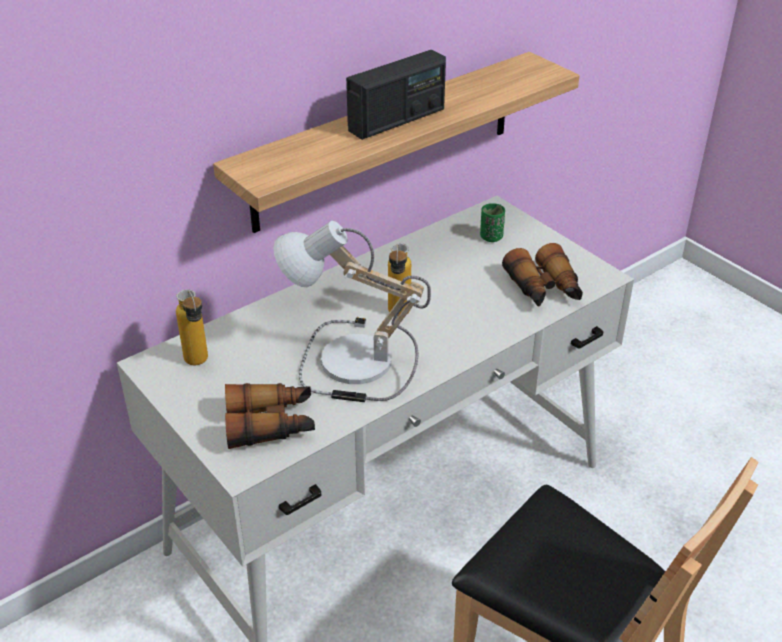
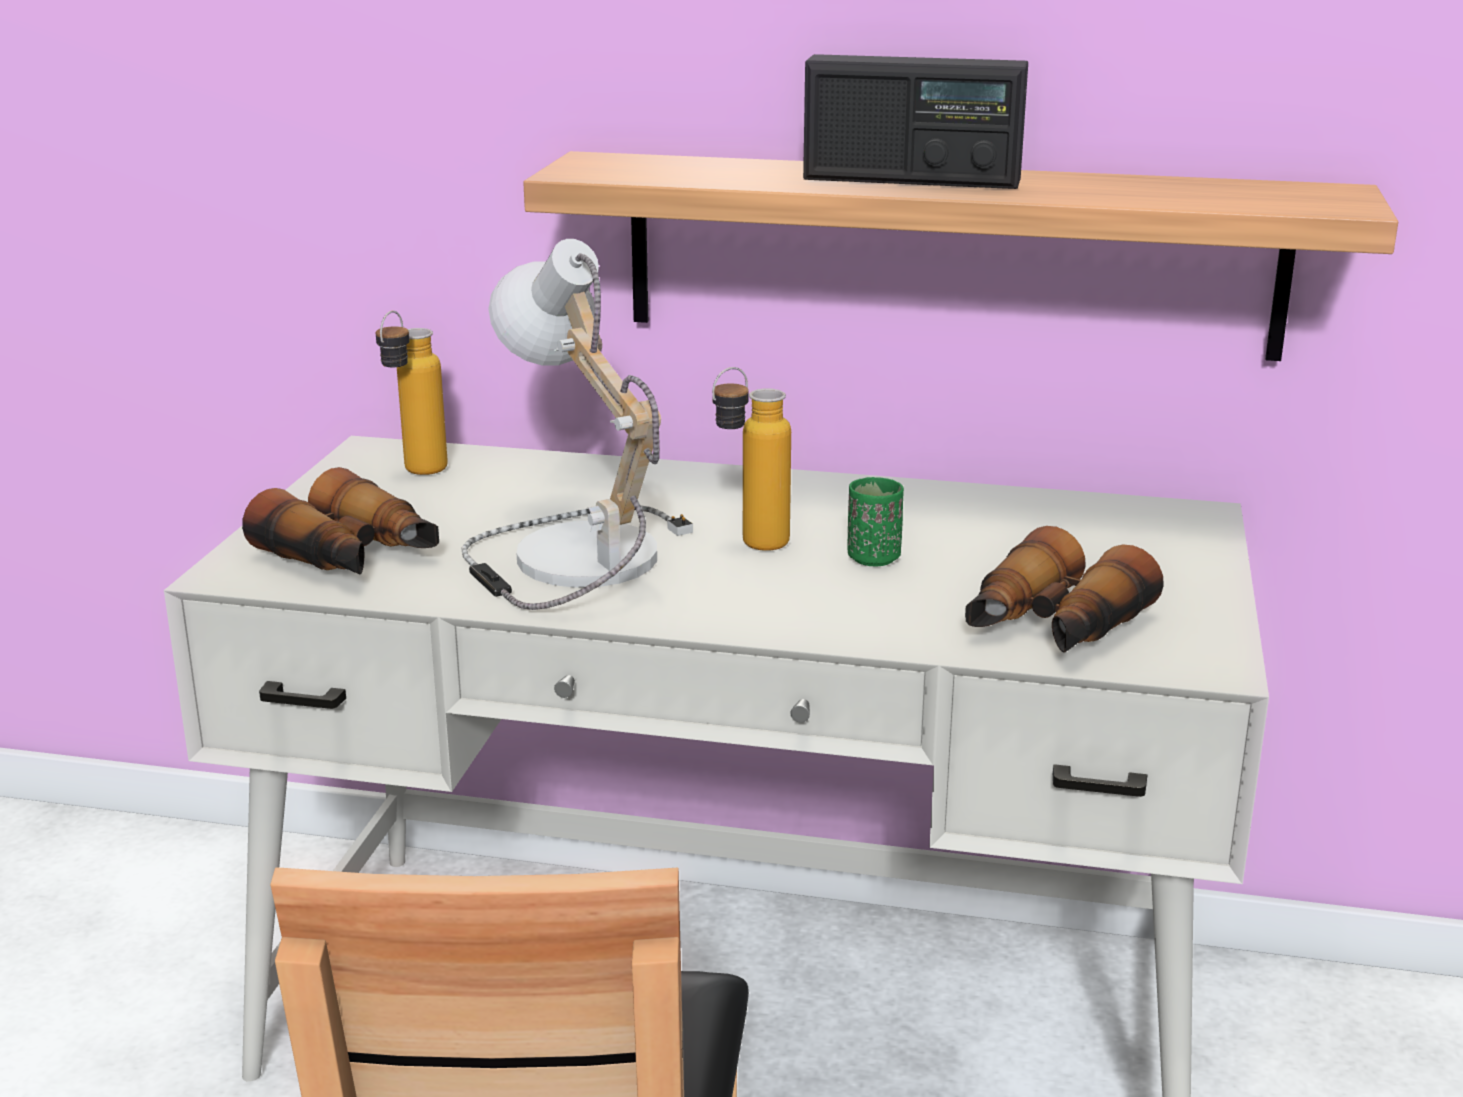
camera: 50 degrees right, 15 degrees down
green cup [480,203,505,242] -> green cup moved to [848,477,904,566]

